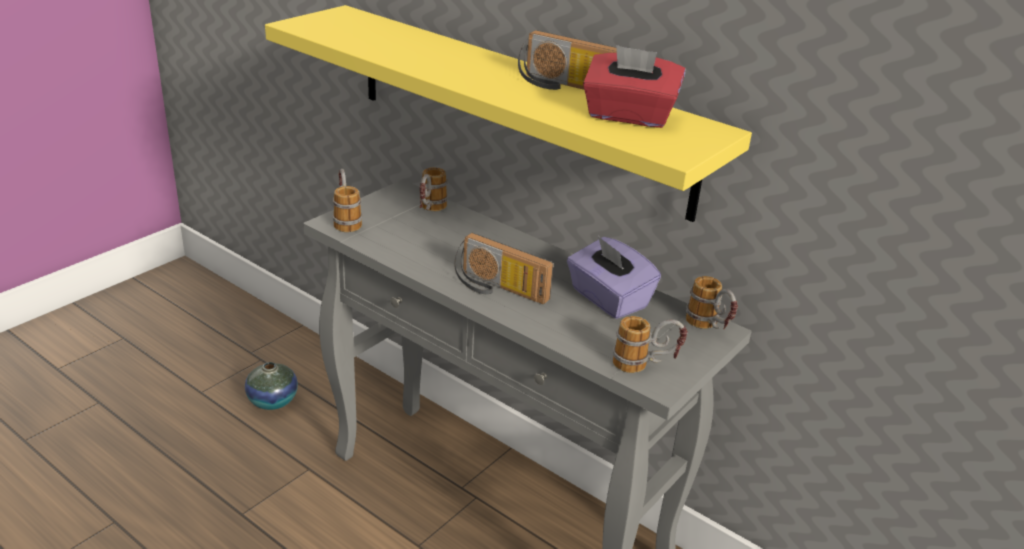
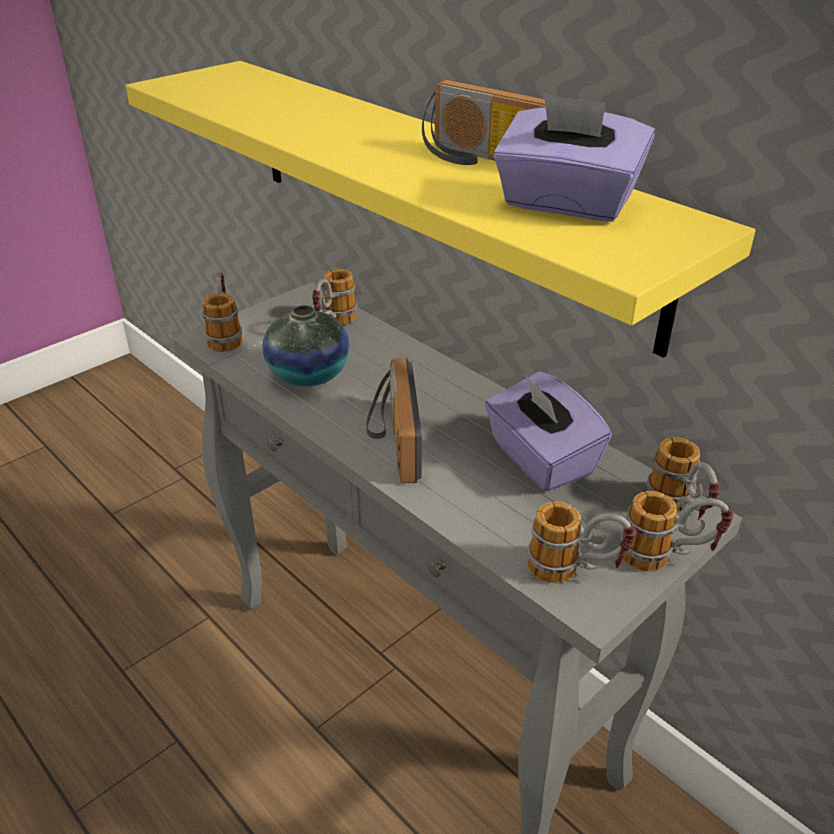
camera: 10 degrees right, 5 degrees up
vase [245,362,298,410] -> vase moved to [262,305,350,387]
radio [454,233,553,304] -> radio turned 45 degrees clockwise [366,358,422,484]
red tissue box [583,45,685,128] -> purple tissue box [493,93,655,222]
none -> mug [620,491,733,571]

